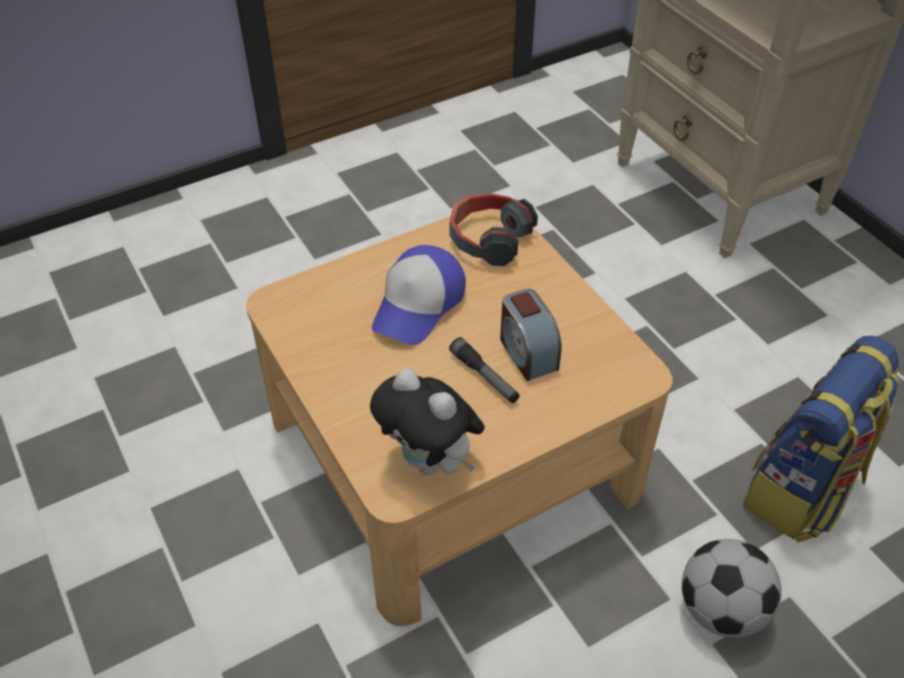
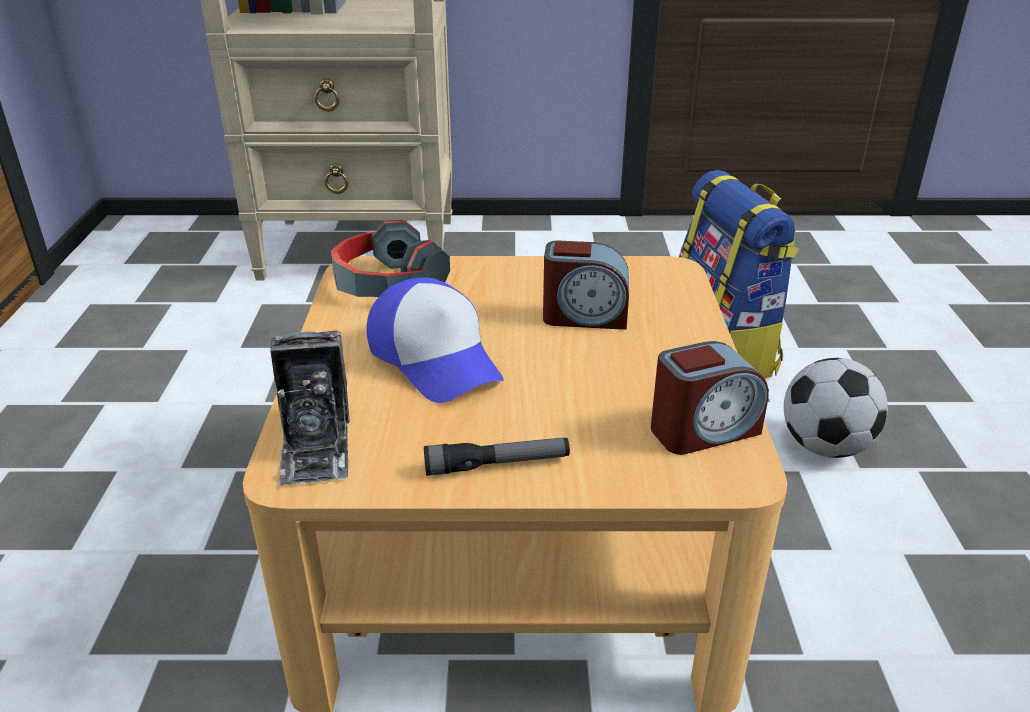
camera: 60 degrees left, 15 degrees down
plush toy [370,369,485,475] -> alarm clock [651,341,769,455]
flashlight [449,337,520,403] -> flashlight moved to [424,437,570,476]
none -> camera [270,331,350,486]

